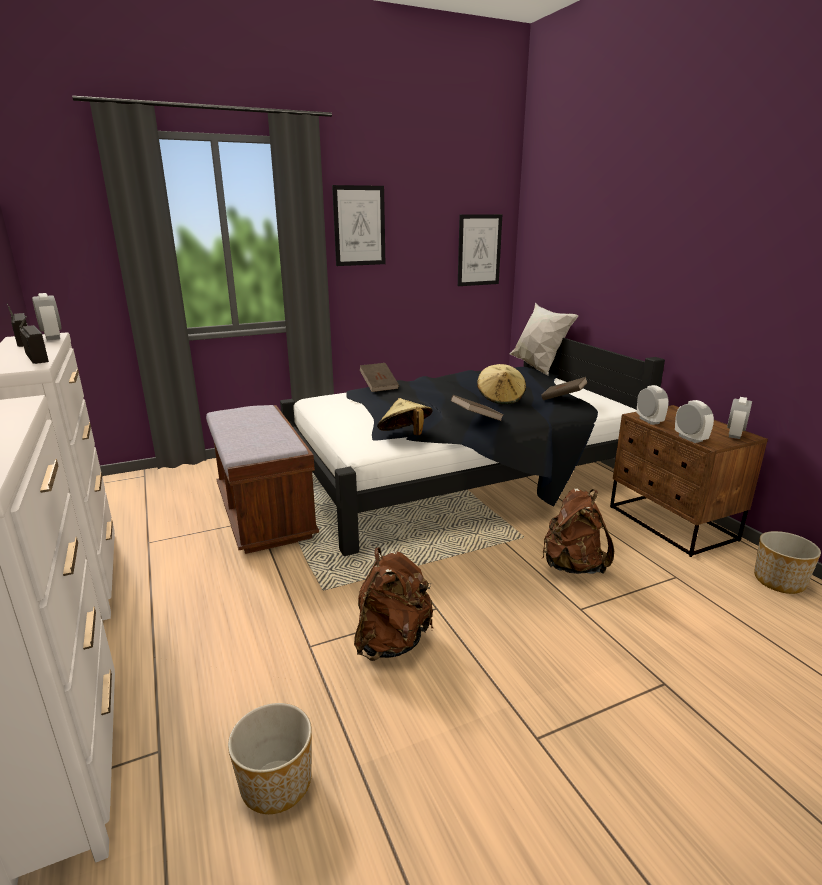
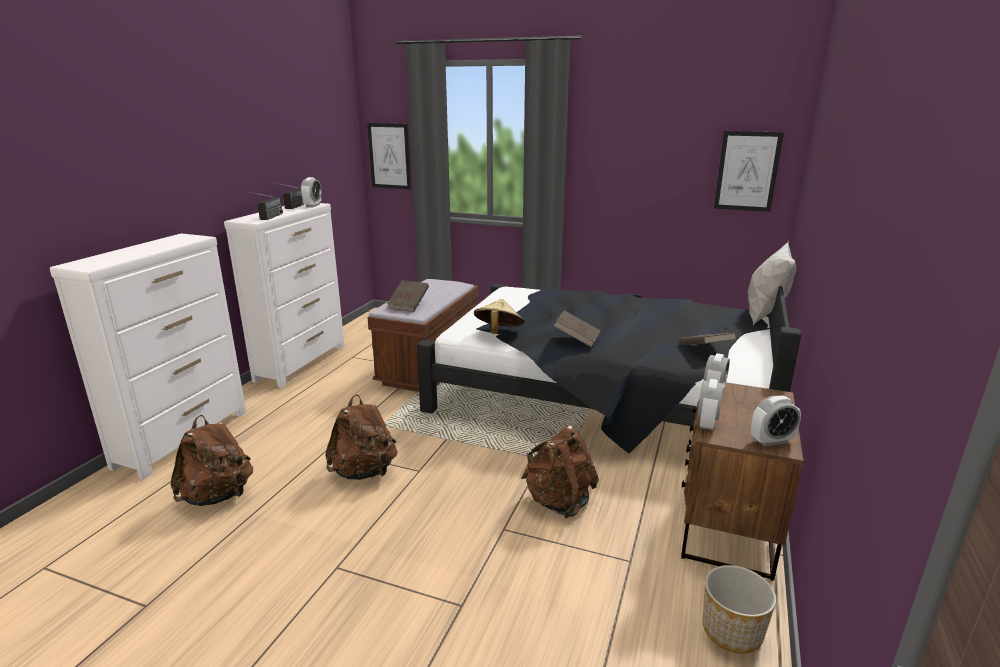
camera: 45 degrees right, 0 degrees up
planter [228,703,312,814] -> brown backpack [170,415,253,506]
picture [332,185,385,266] -> picture moved to [367,123,411,190]
brown book [360,363,399,392] -> brown book moved to [387,280,429,312]
beige hat [477,364,526,404] -> none

